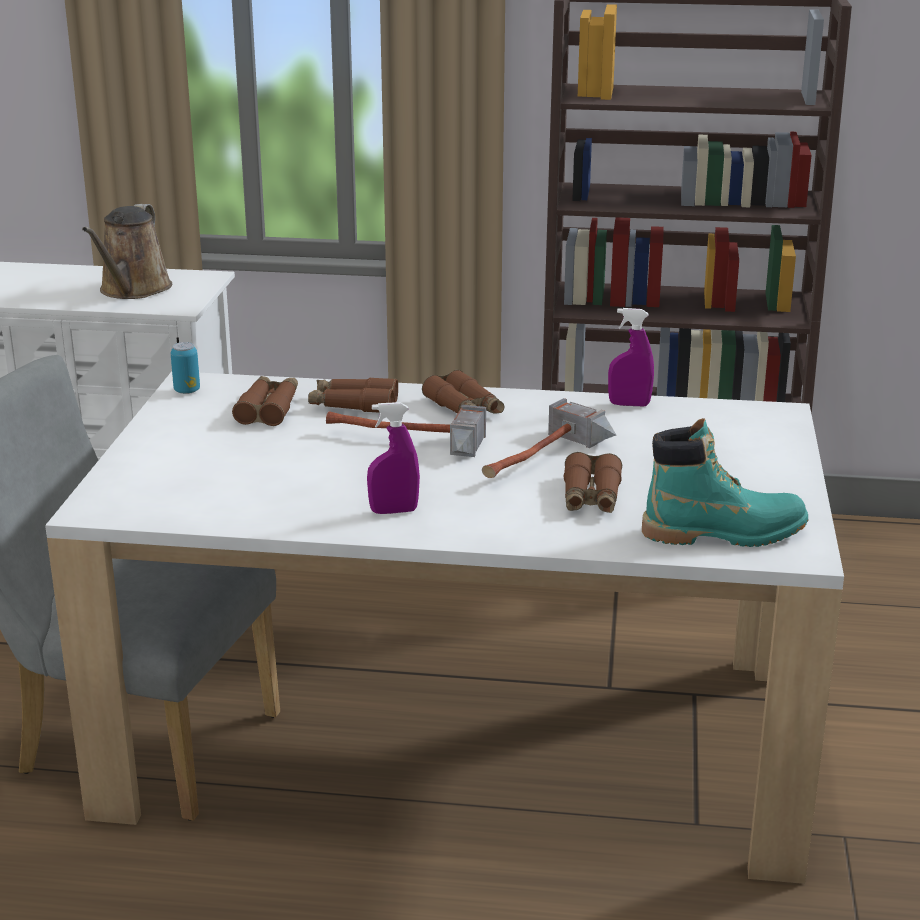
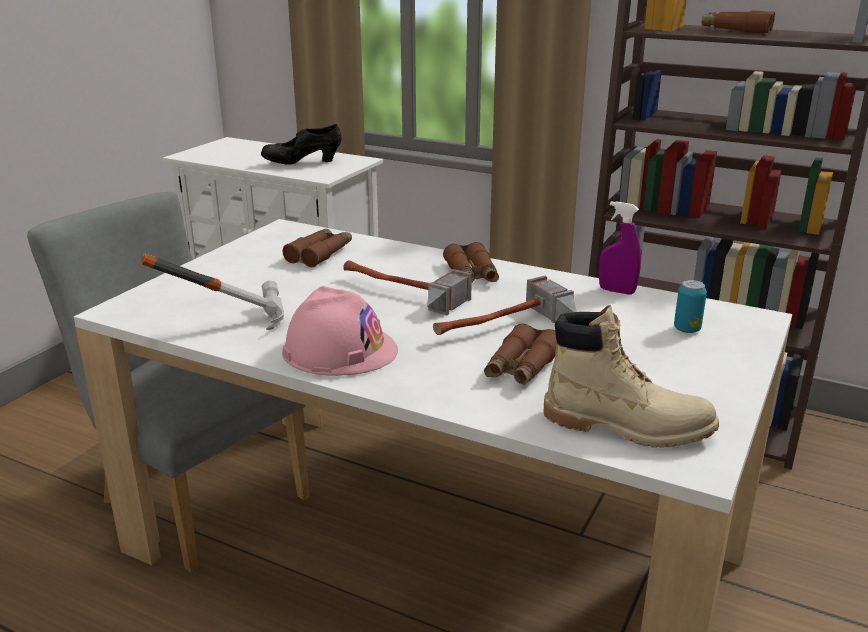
camera: 20 degrees right, 0 degrees up
brown watering can [82,204,172,299] -> black shoe [261,124,342,165]
can [171,342,200,394] -> can moved to [674,280,707,333]
brown binoculars [308,377,398,413] -> brown binoculars moved to [701,10,775,34]
purple spray bottle [367,402,420,514] -> pink hard hat [282,286,398,376]
turquoise boot [642,418,808,547] -> beige boot [544,305,719,448]
none -> hammer [141,254,284,330]

